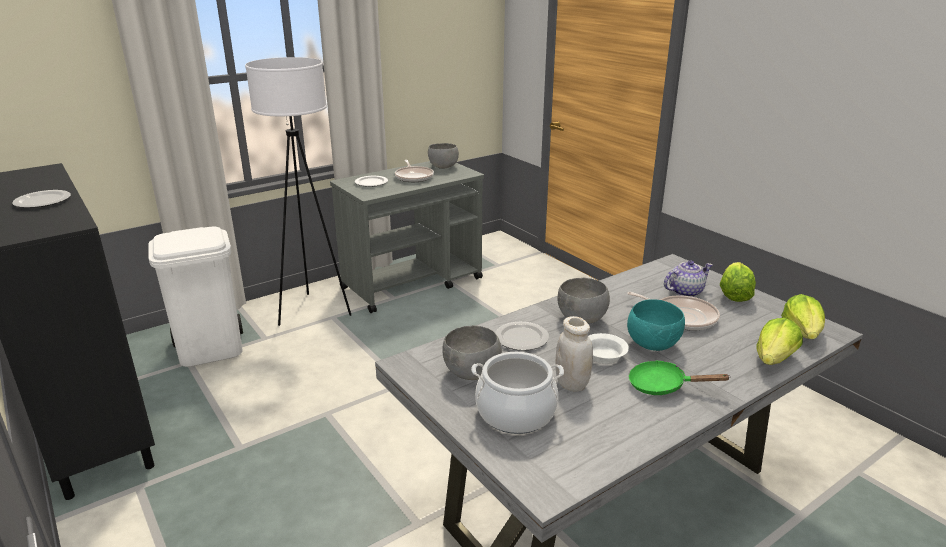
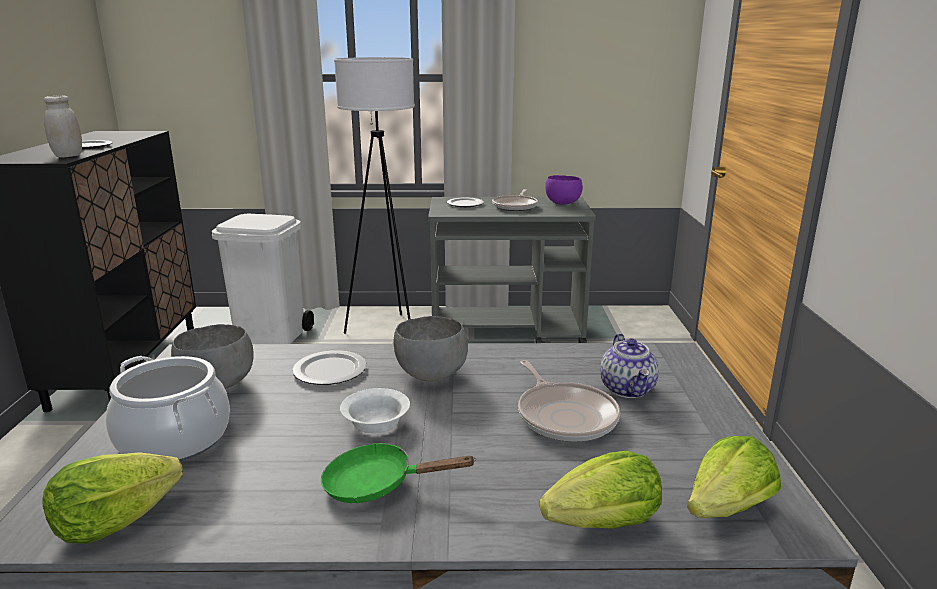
camera: 35 degrees right, 5 degrees down
grey bowl [428,143,459,169] -> purple bowl [545,175,583,205]
white jar [555,316,593,392] -> white jar moved to [43,95,82,158]
turquoise bowl [627,299,685,351] -> none
green frying pan [628,360,731,395] -> green frying pan turned 45 degrees counterclockwise [321,443,476,503]
teapot [664,261,712,297] -> teapot turned 75 degrees clockwise [600,333,659,398]
lettuce [720,262,756,302] -> lettuce moved to [42,452,183,544]

